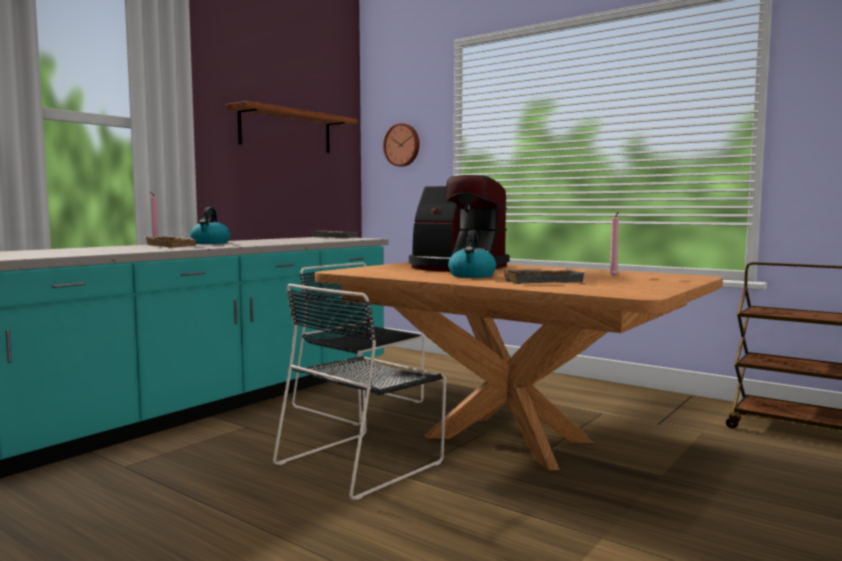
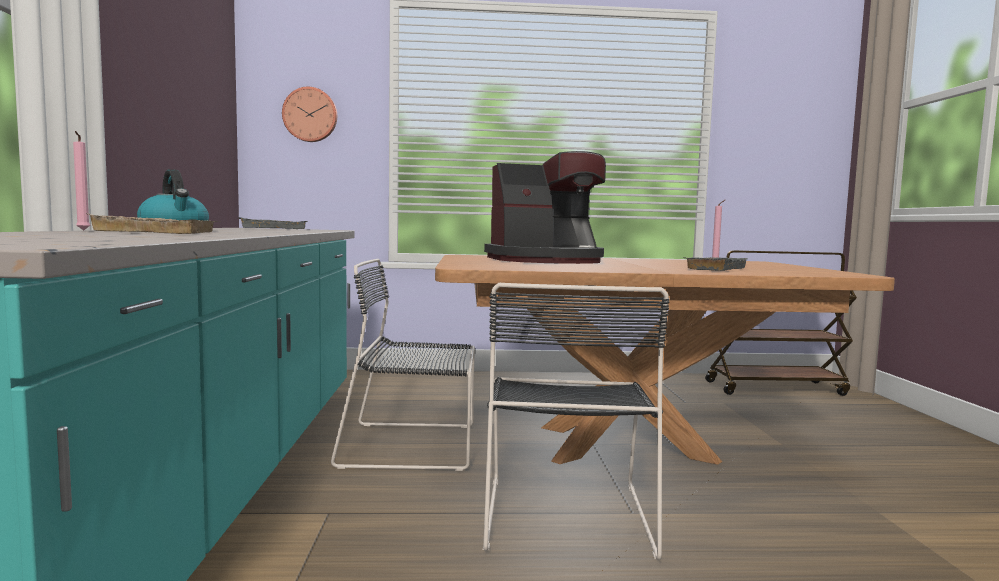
camera: 40 degrees left, 0 degrees up
shelf [226,101,357,153] -> none
kettle [448,230,496,278] -> none

